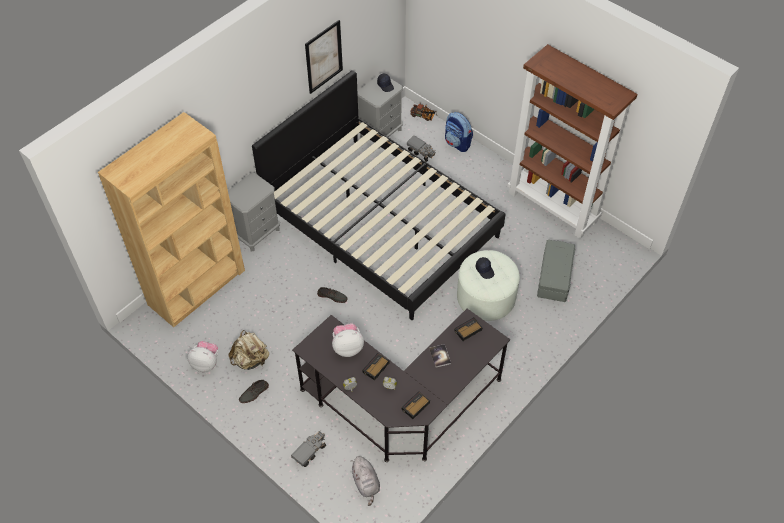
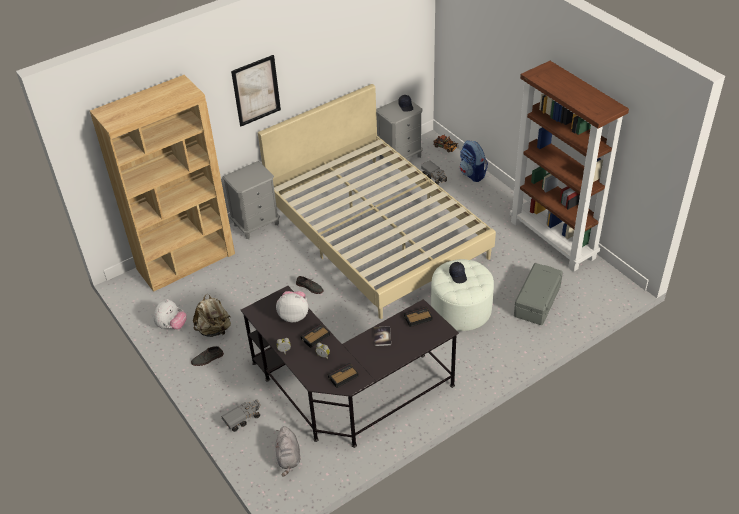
camera: 15 degrees right, 10 degrees down
plush toy [187,341,218,372] -> plush toy turned 90 degrees clockwise [154,299,187,330]
black bed [252,70,506,320] -> beige bed [258,84,496,319]
picture [305,20,343,94] -> picture moved to [231,55,281,126]

